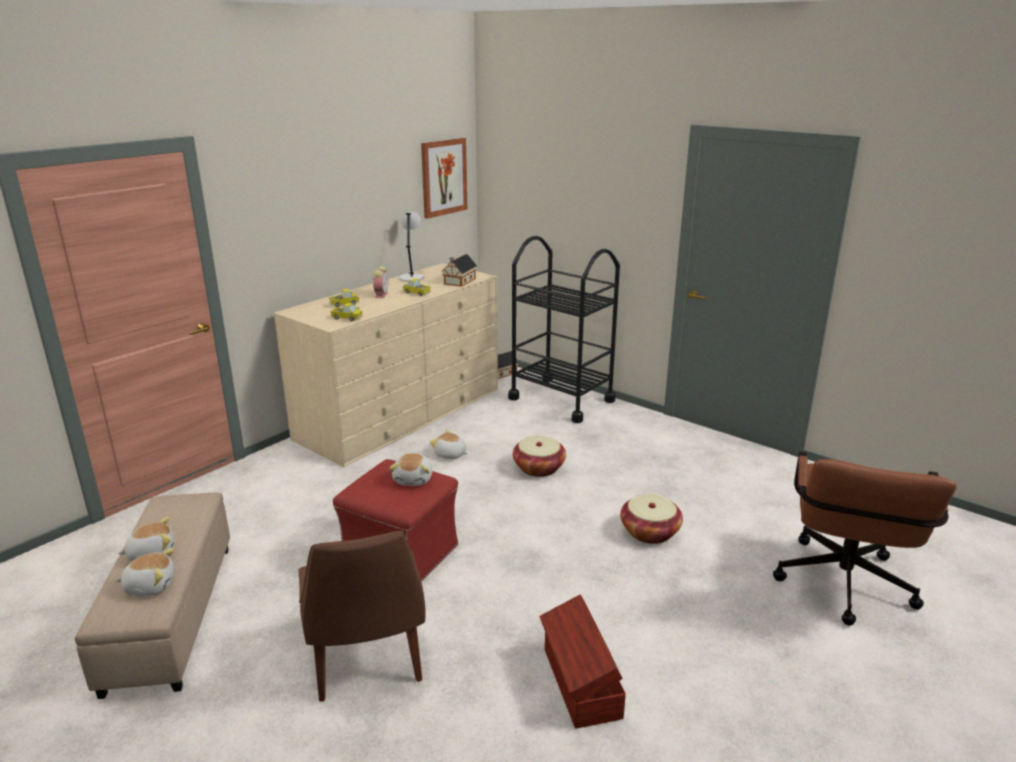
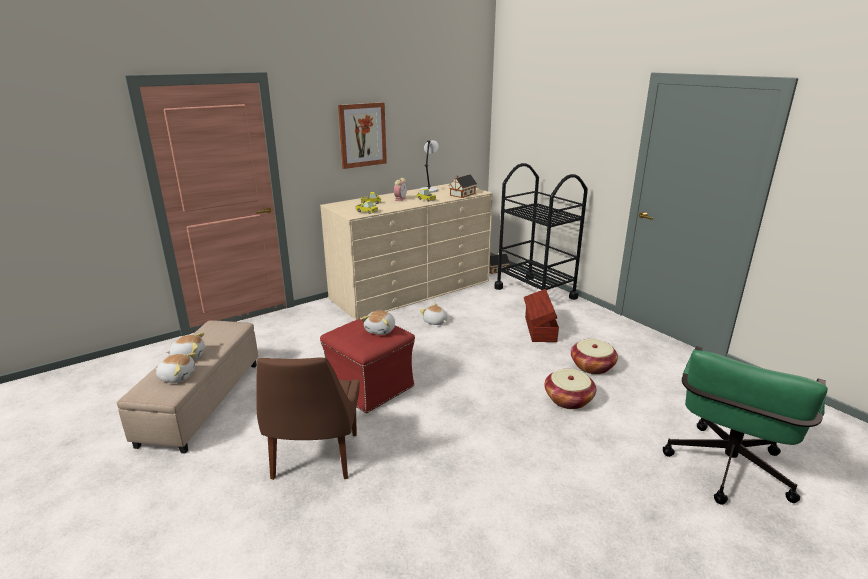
camera: 15 degrees right, 0 degrees up
picture [421,138,467,219] -> picture moved to [338,102,387,169]
basket [513,436,566,477] -> basket moved to [571,339,618,374]
brown storage box [539,594,626,729] -> brown storage box moved to [524,289,559,342]
brown office chair [773,451,957,626] -> green office chair [663,346,828,505]

